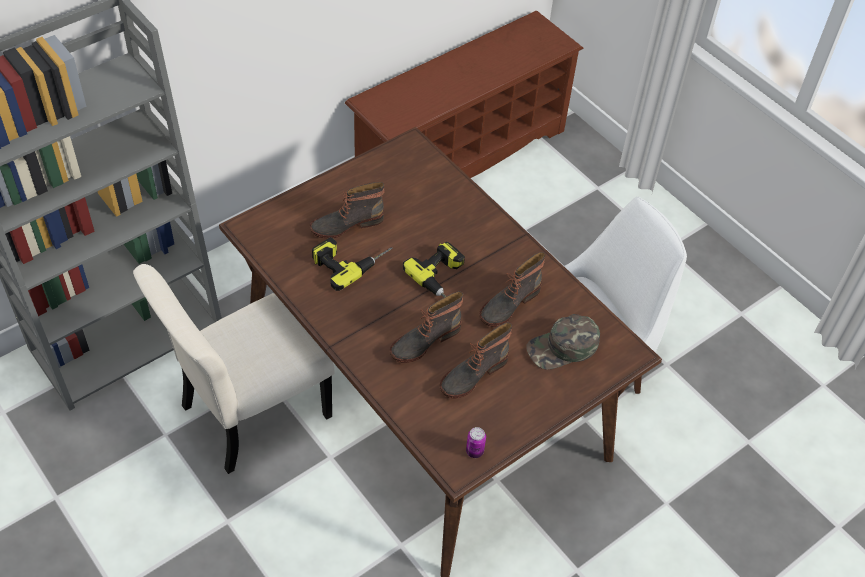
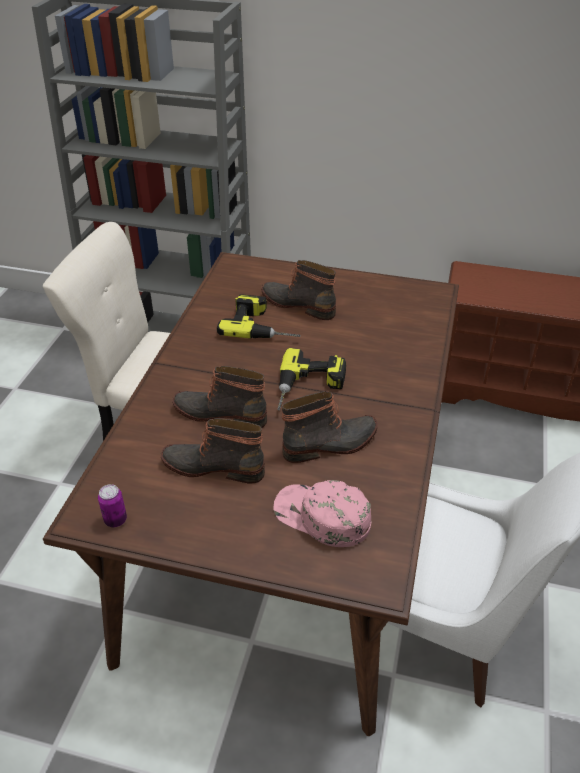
camera: 55 degrees right, 10 degrees down
boot [479,252,546,327] -> boot turned 150 degrees clockwise [282,391,378,463]
green cap [527,314,600,370] -> pink cap [273,480,371,547]

